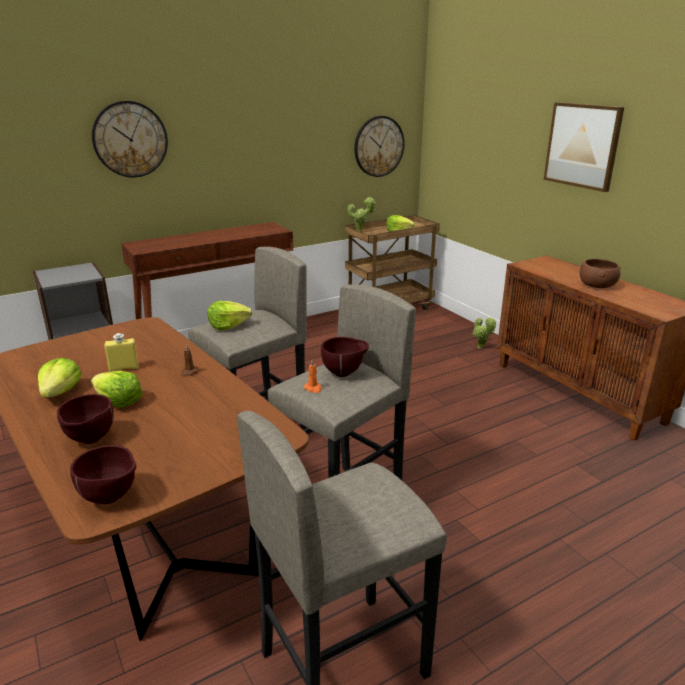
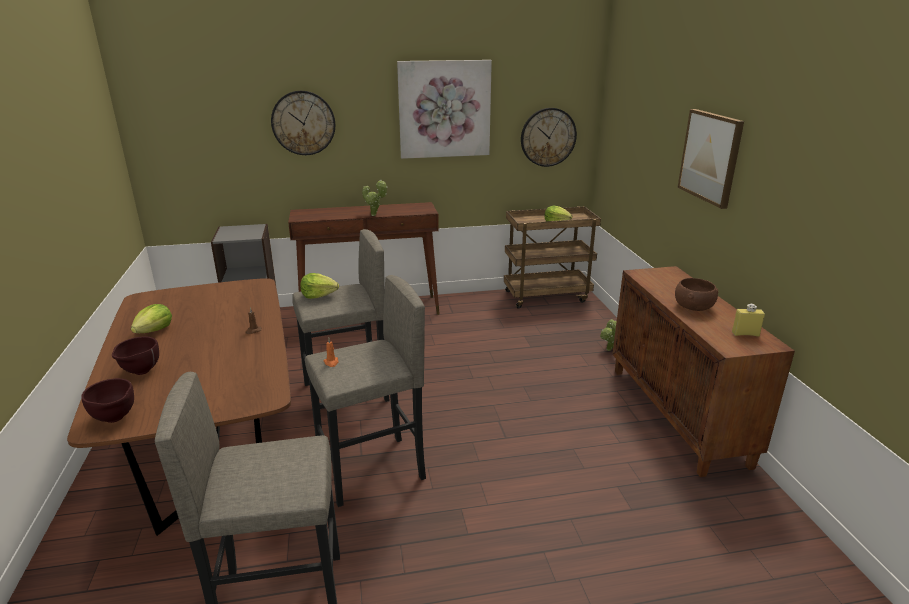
camera: 20 degrees right, 0 degrees up
lettuce [91,371,143,408] -> none
yellow bottle [104,333,139,372] -> yellow bottle moved to [732,304,765,337]
brown bowl [321,337,369,377] -> none
potted plant [347,197,376,231] -> potted plant moved to [362,180,388,216]
none -> picture [397,60,492,159]

